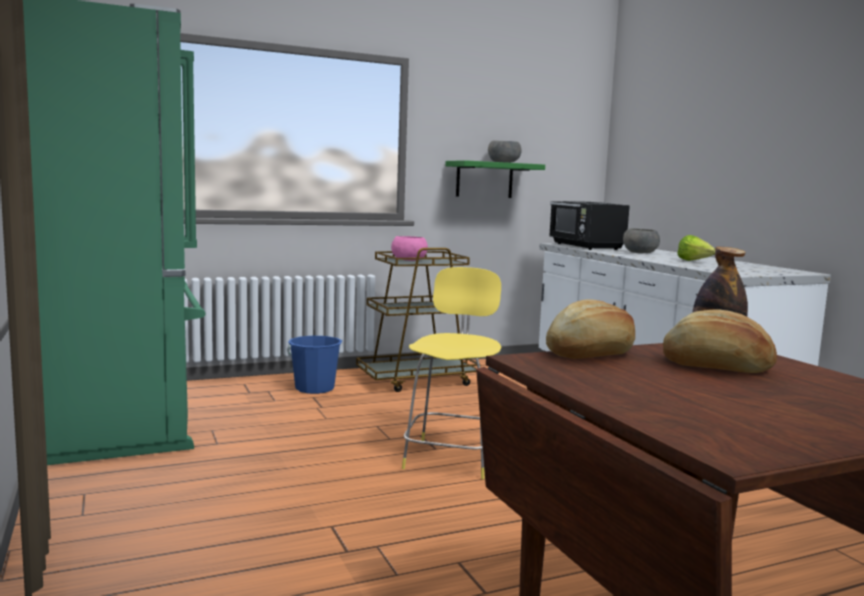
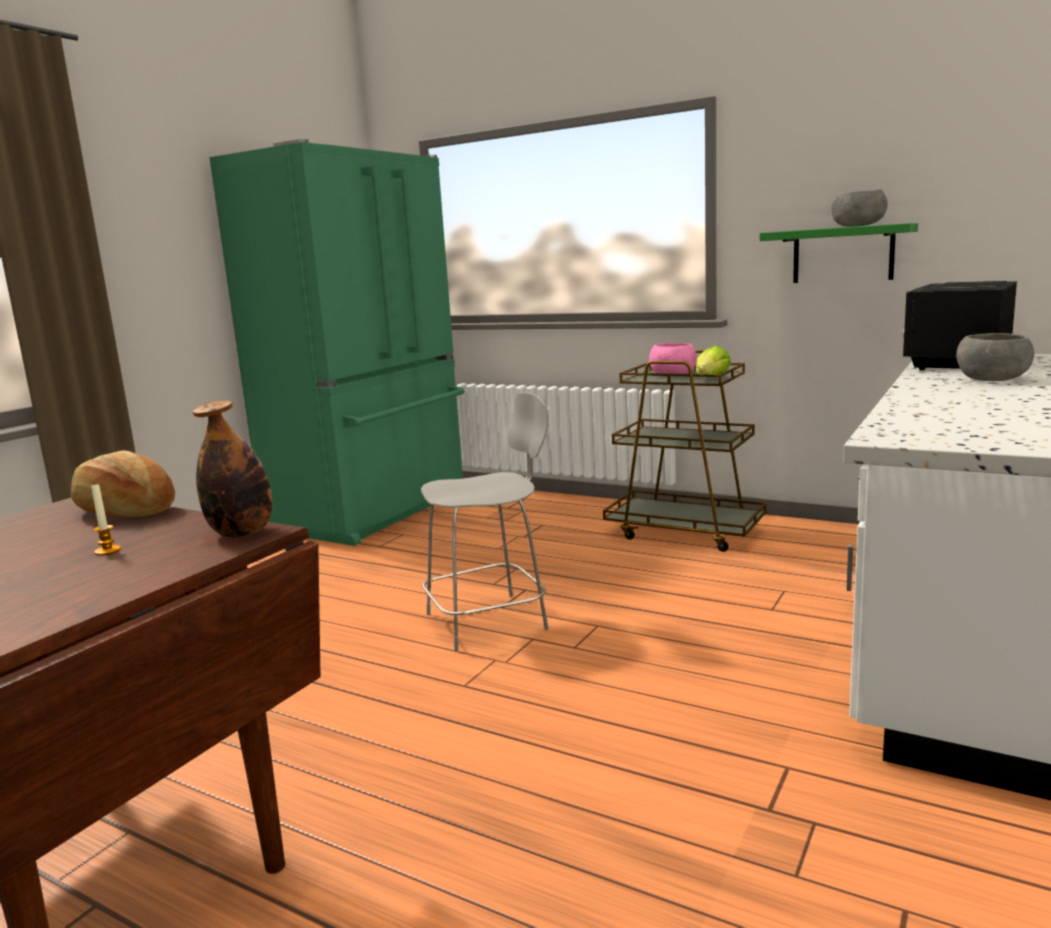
camera: 55 degrees right, 5 degrees up
blue bucket [287,336,342,394] -> none
yellow stool [402,267,501,479] -> grey stool [421,393,549,652]
bread [663,309,777,373] -> candle [91,482,121,556]
lettuce [677,235,715,261] -> lettuce moved to [696,346,731,378]

